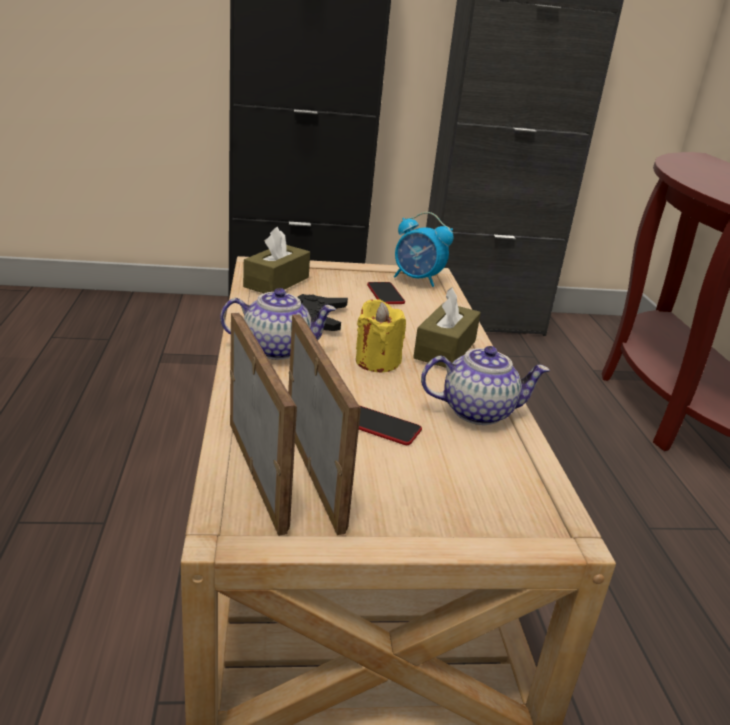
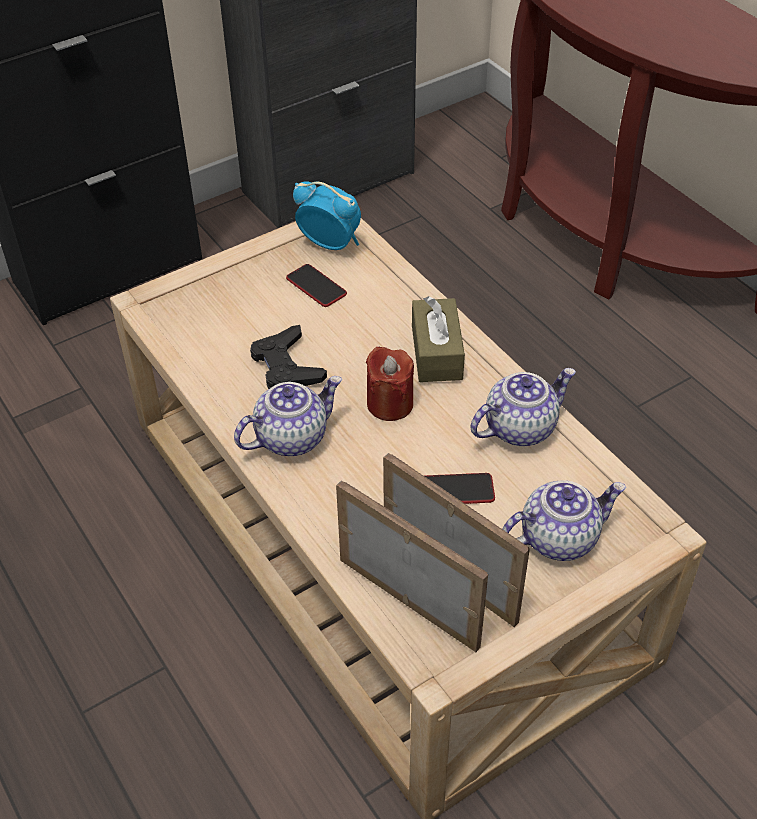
camera: 25 degrees left, 20 degrees up
brown tissue box [243,227,310,293] -> none
yellow candle [356,299,406,373] -> red candle [366,347,414,421]
alarm clock [394,212,453,287] -> alarm clock turned 150 degrees counterclockwise [293,181,361,250]
none -> teapot [503,480,626,561]

